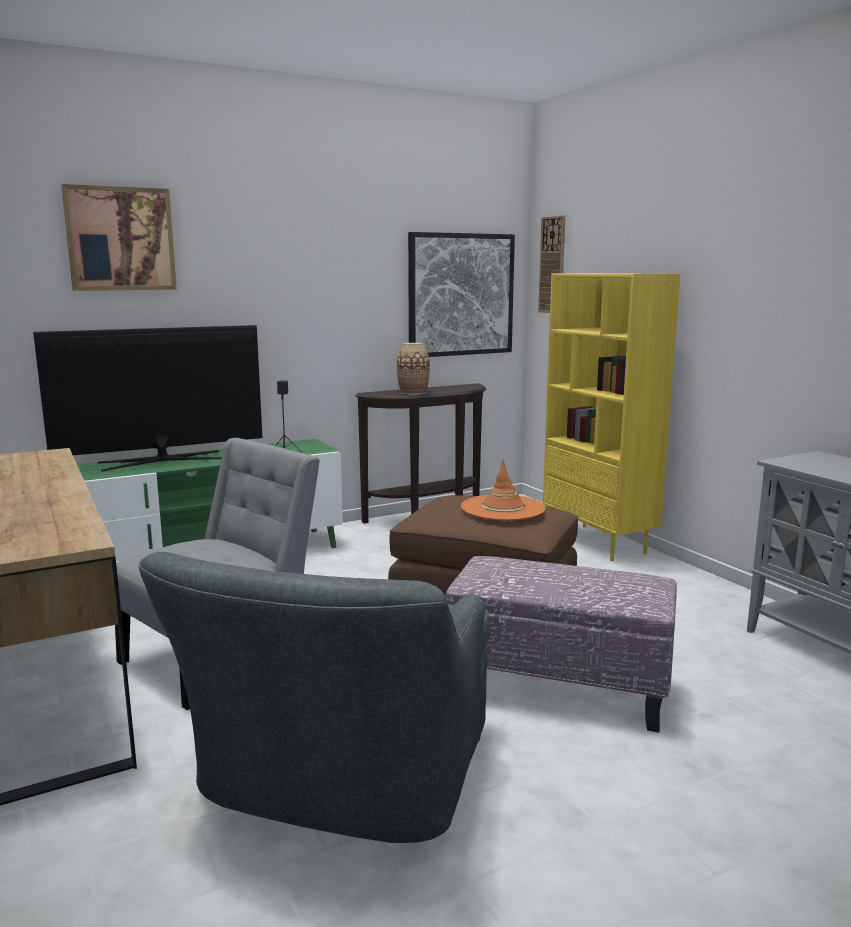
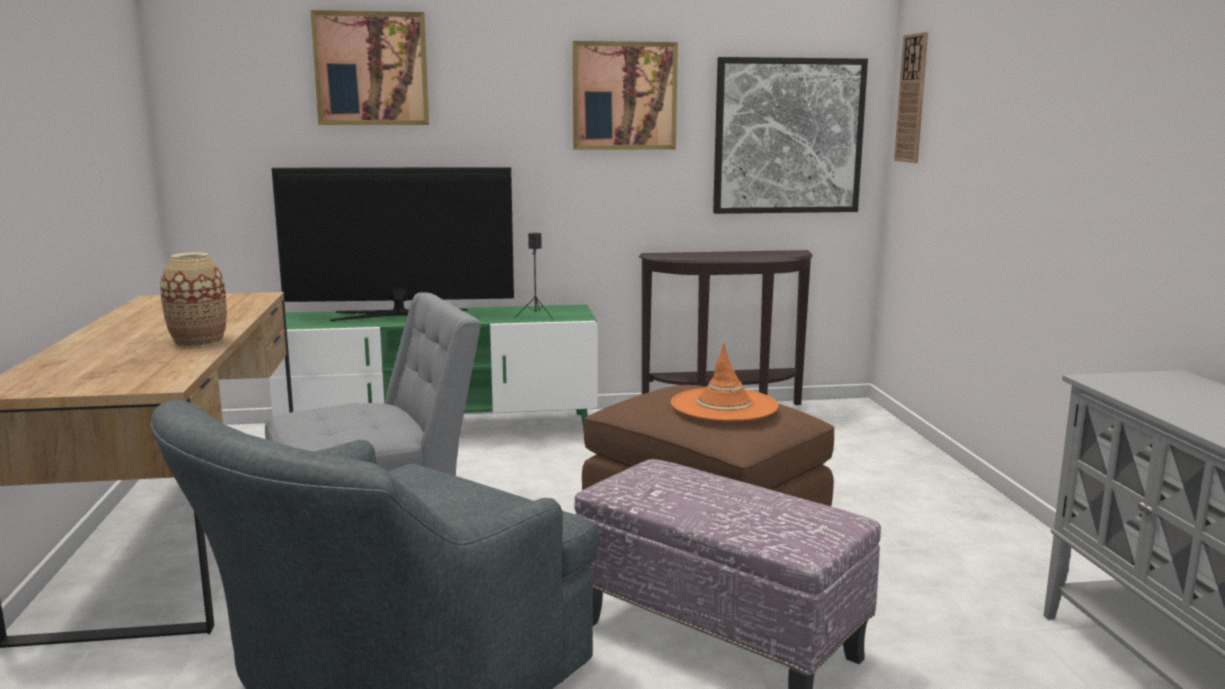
camera: 20 degrees right, 0 degrees up
vase [397,343,430,395] -> vase moved to [160,252,227,347]
yellow bookcase [543,273,680,561] -> none
none -> picture [573,41,678,150]

